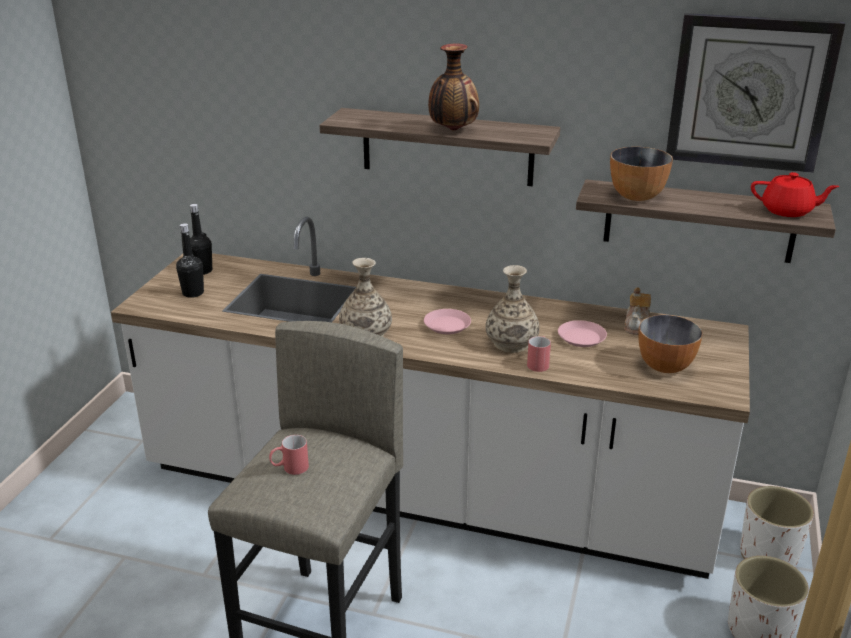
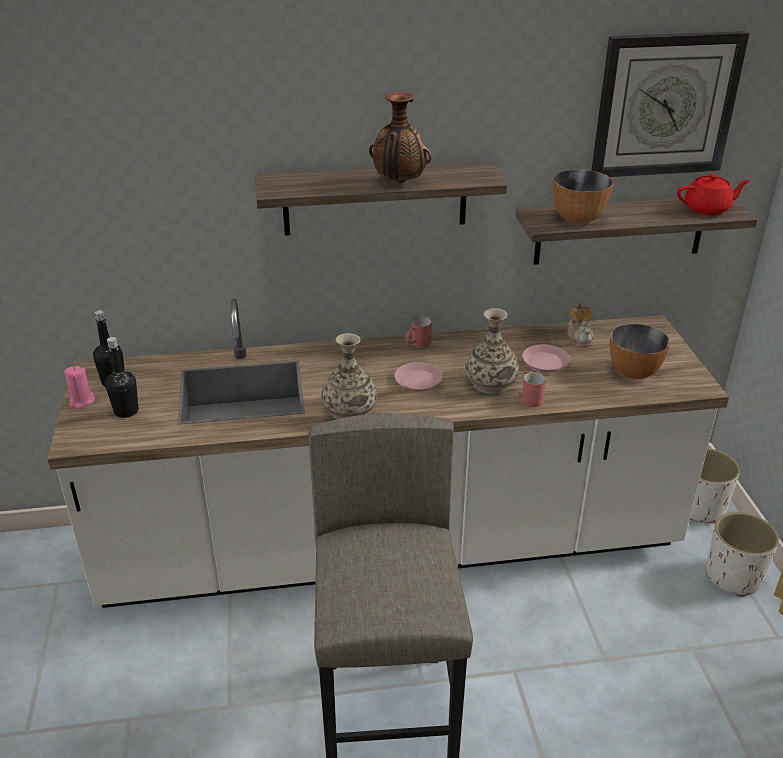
camera: 25 degrees left, 5 degrees up
red mug [269,435,309,475] -> red mug moved to [405,316,432,348]
none -> pink candle [64,366,95,409]

